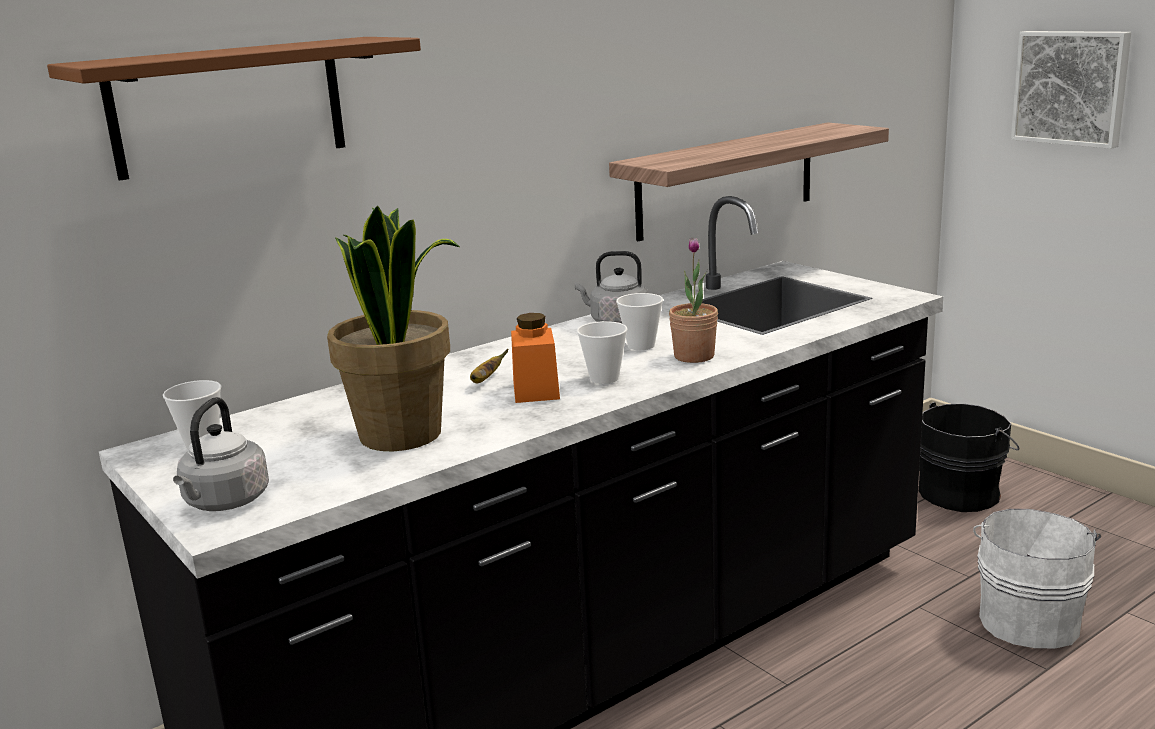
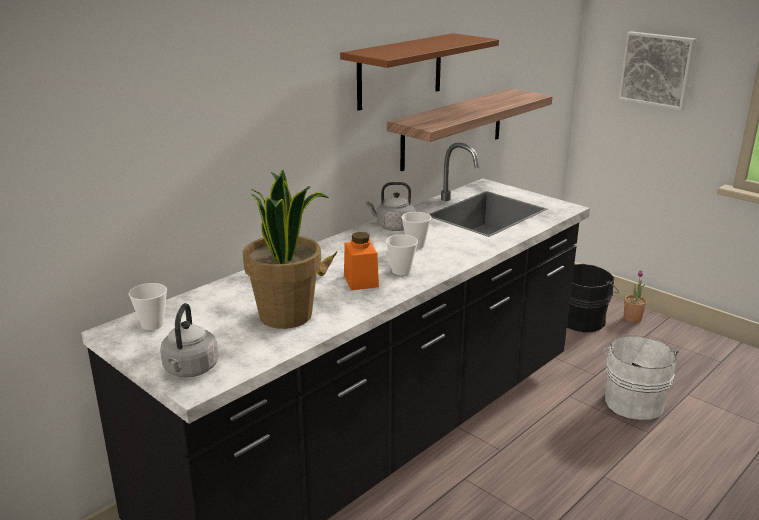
camera: 10 degrees left, 5 degrees up
brown shelf [47,37,421,181] -> brown shelf moved to [340,33,499,111]
potted plant [669,237,718,363] -> potted plant moved to [624,271,647,323]

